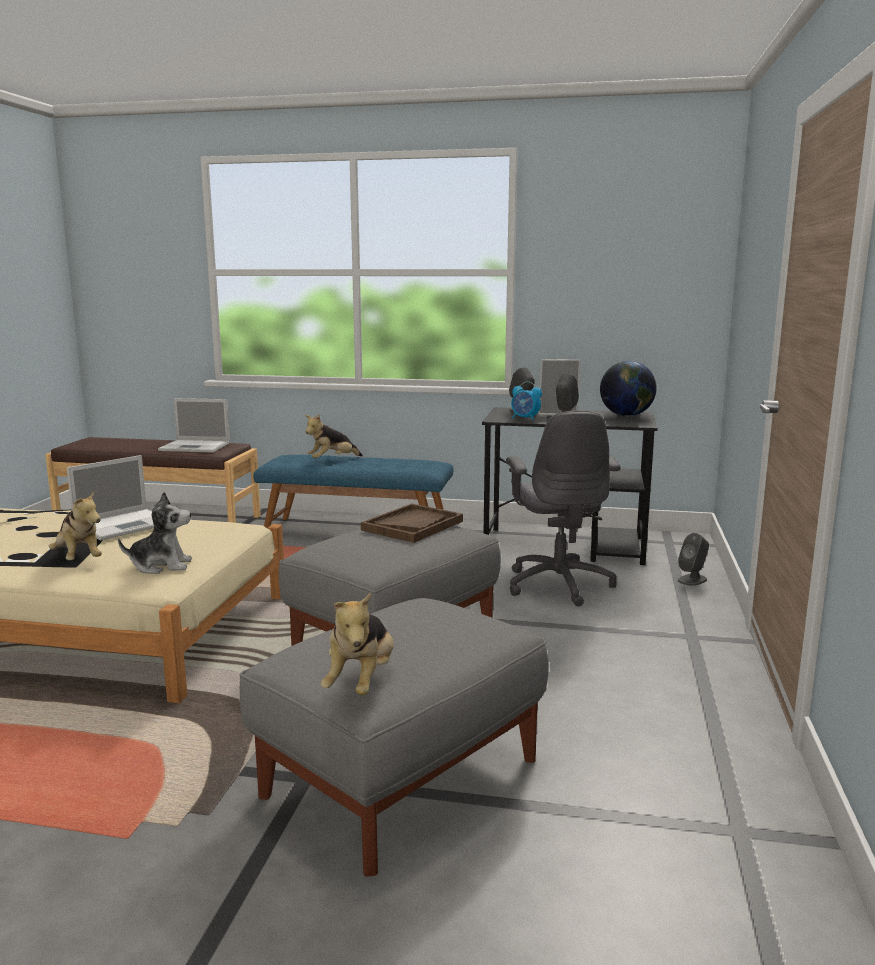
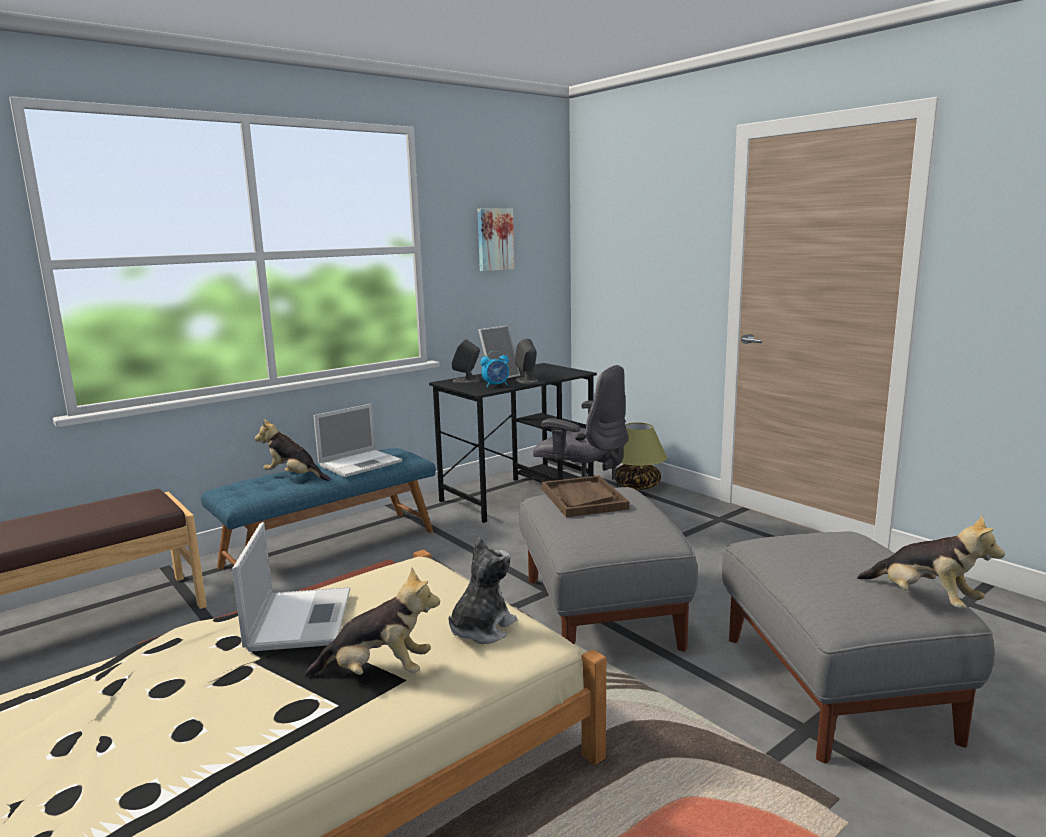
camera: 50 degrees left, 0 degrees up
laptop [158,398,230,453] -> laptop moved to [314,404,402,477]
plush toy [305,414,363,458] -> plush toy turned 105 degrees clockwise [255,419,330,481]
globe [600,361,657,416] -> none
grey speaker [678,533,709,586] -> table lamp [611,422,667,490]
none -> picture [477,208,515,271]

